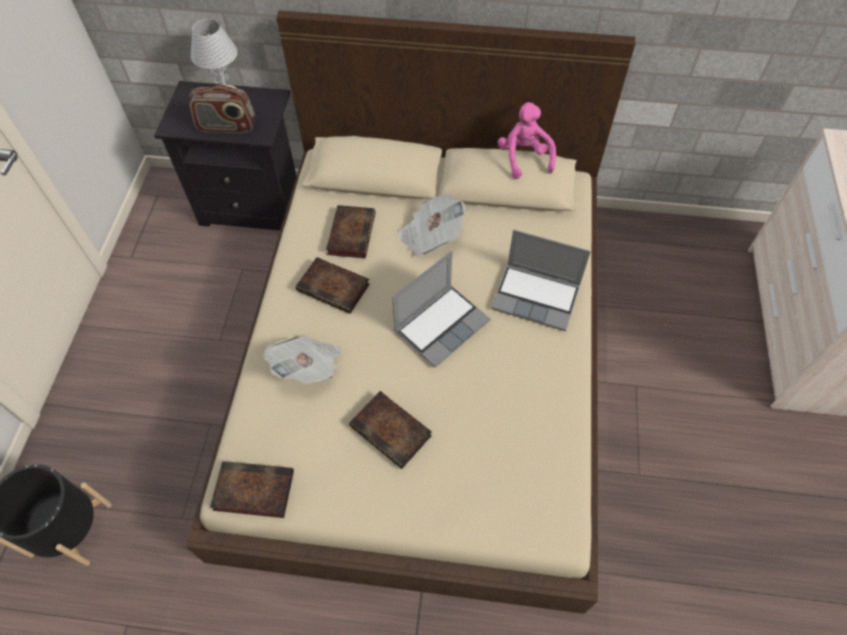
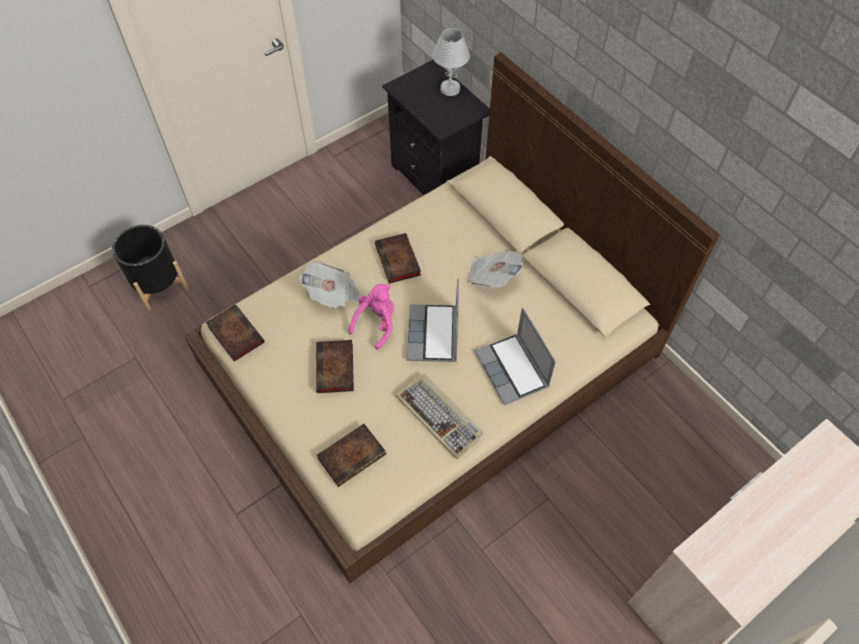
camera: 45 degrees right, 0 degrees up
radio [189,85,255,133] -> none
book [326,205,376,258] -> book moved to [317,424,386,487]
laptop [392,251,491,367] -> laptop turned 90 degrees clockwise [407,279,459,362]
pink plush toy [498,102,556,179] -> pink plush toy moved to [348,284,394,350]
none -> keyboard [395,374,483,459]

